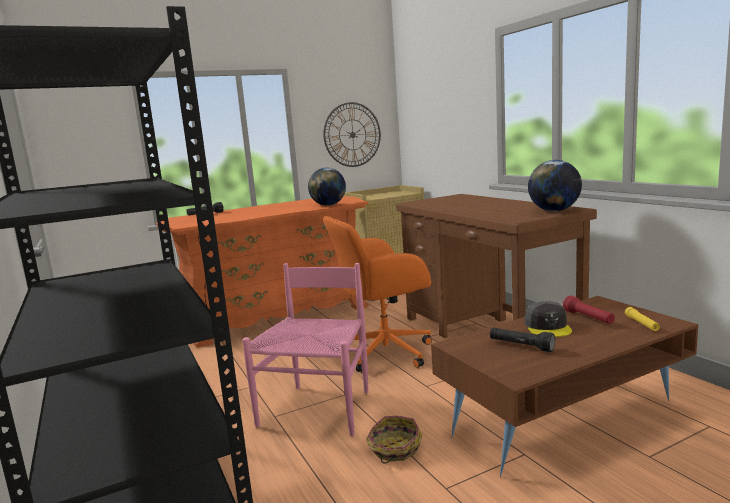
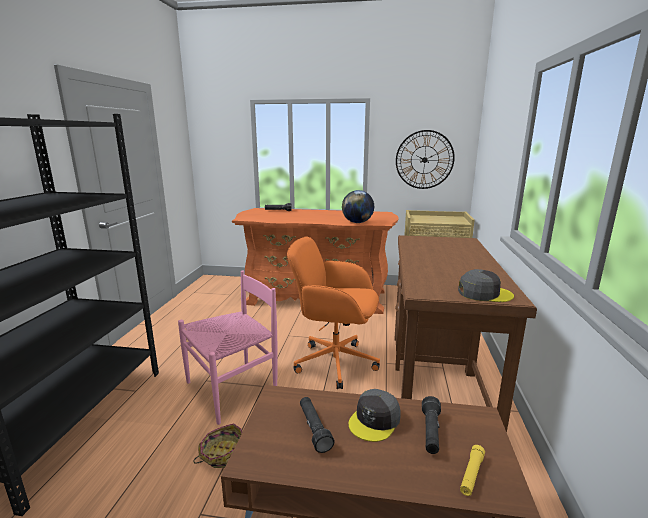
camera: 35 degrees right, 5 degrees up
globe [528,160,582,211] -> grey cap [458,269,514,302]
red flashlight [563,296,615,324] -> black flashlight [422,396,441,454]

